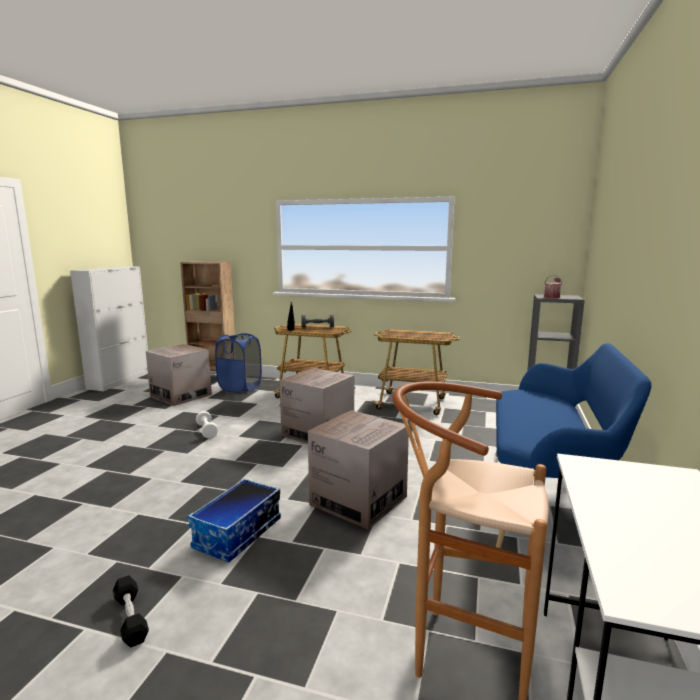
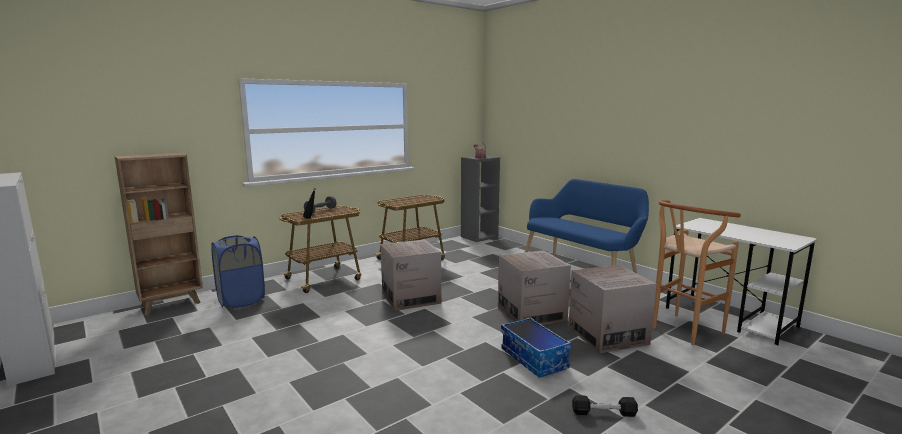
camera: 55 degrees left, 0 degrees up
cardboard box [146,344,212,406] -> cardboard box moved to [568,265,657,353]
white dumbbell [196,411,218,438] -> none

